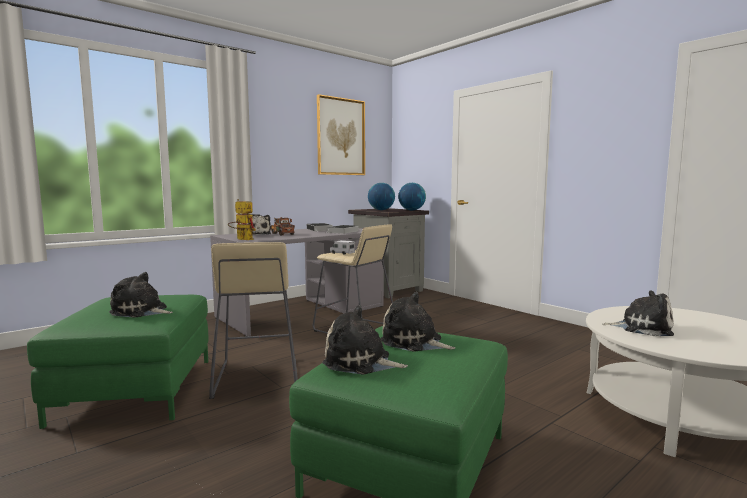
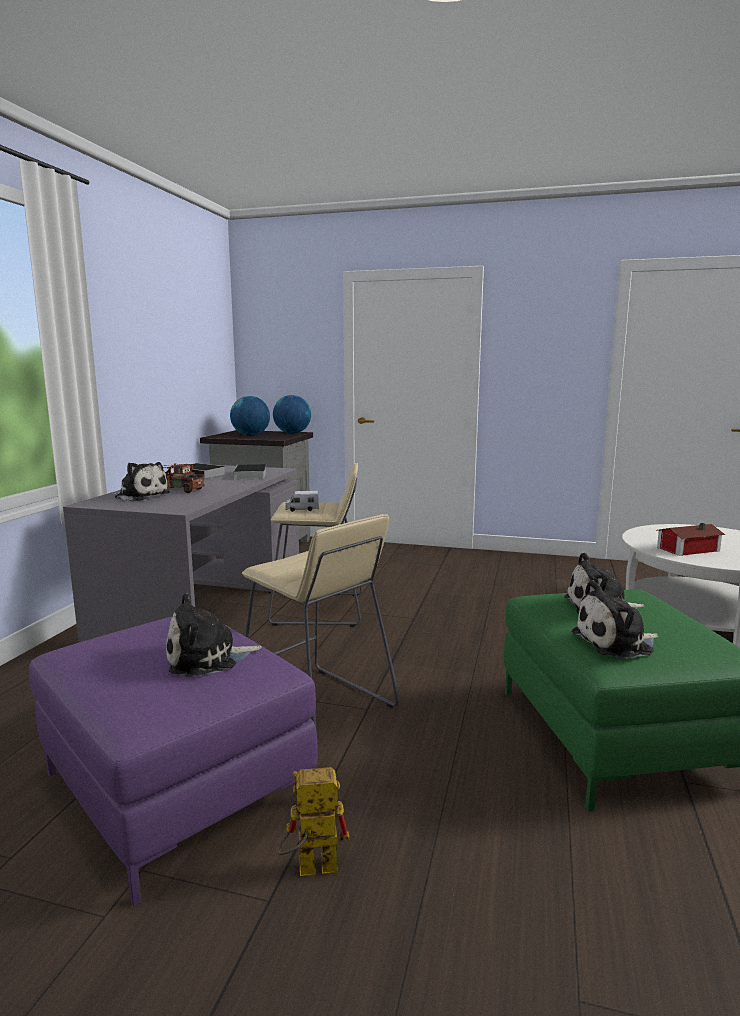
camera: 35 degrees left, 5 degrees up
green ottoman [27,295,209,429] -> purple ottoman [29,617,318,906]
toy robot [228,199,256,240] -> toy robot moved to [277,767,350,876]
picture [317,94,365,175] -> none
plush toy [602,290,674,336] -> toy house [656,523,725,556]

